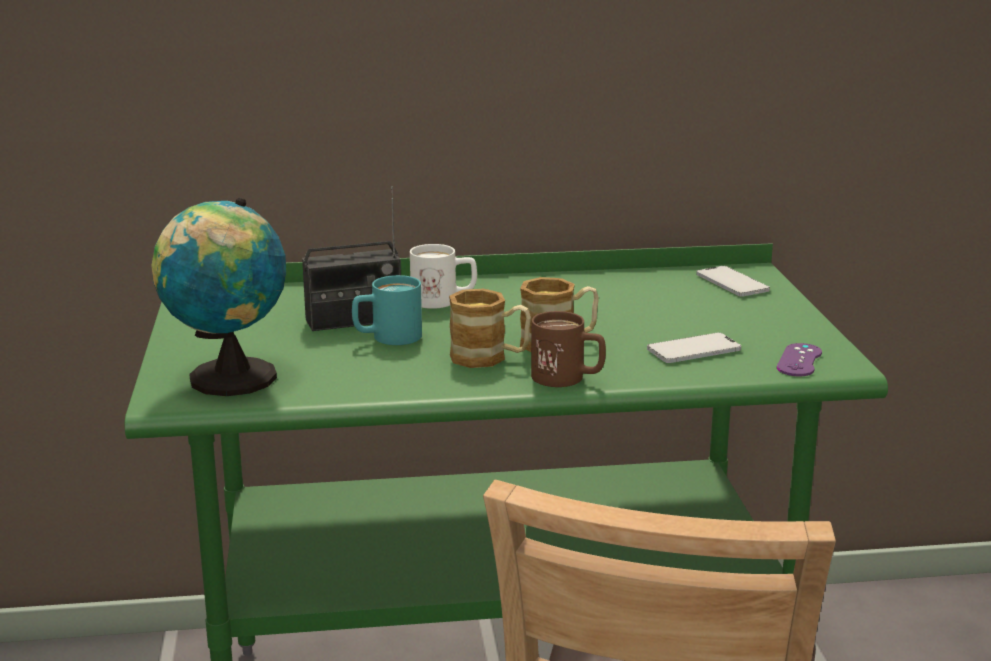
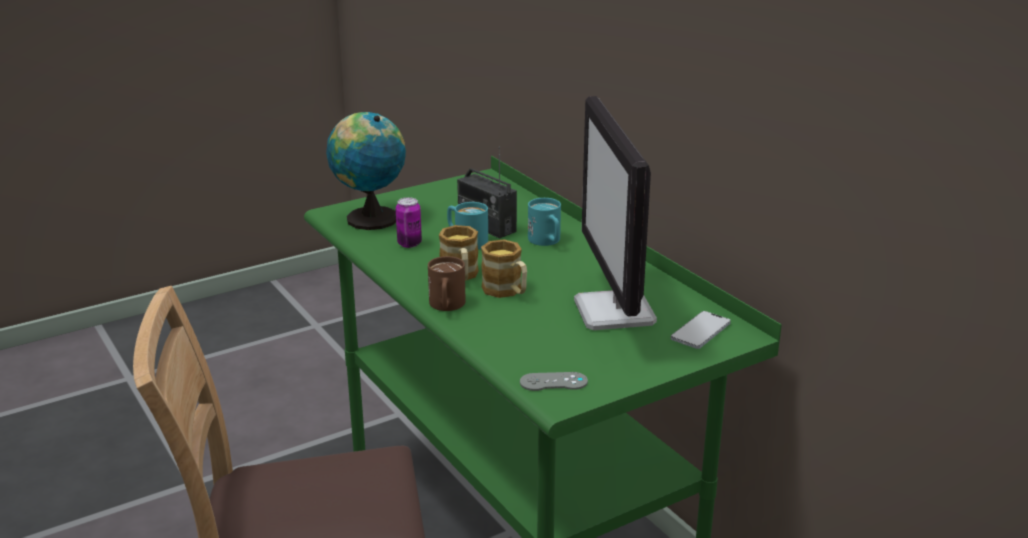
camera: 65 degrees right, 5 degrees up
white mug [410,244,477,309] -> turquoise mug [528,198,561,246]
phone [647,333,741,363] -> none
purple game controller [777,343,822,376] -> grey game controller [520,372,588,391]
none -> can [396,197,422,248]
none -> monitor [574,96,657,330]

